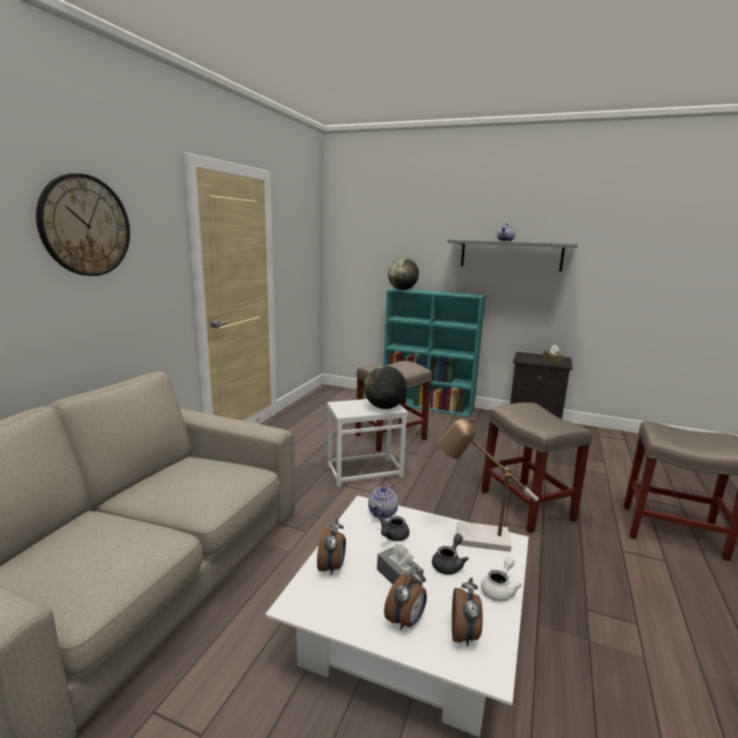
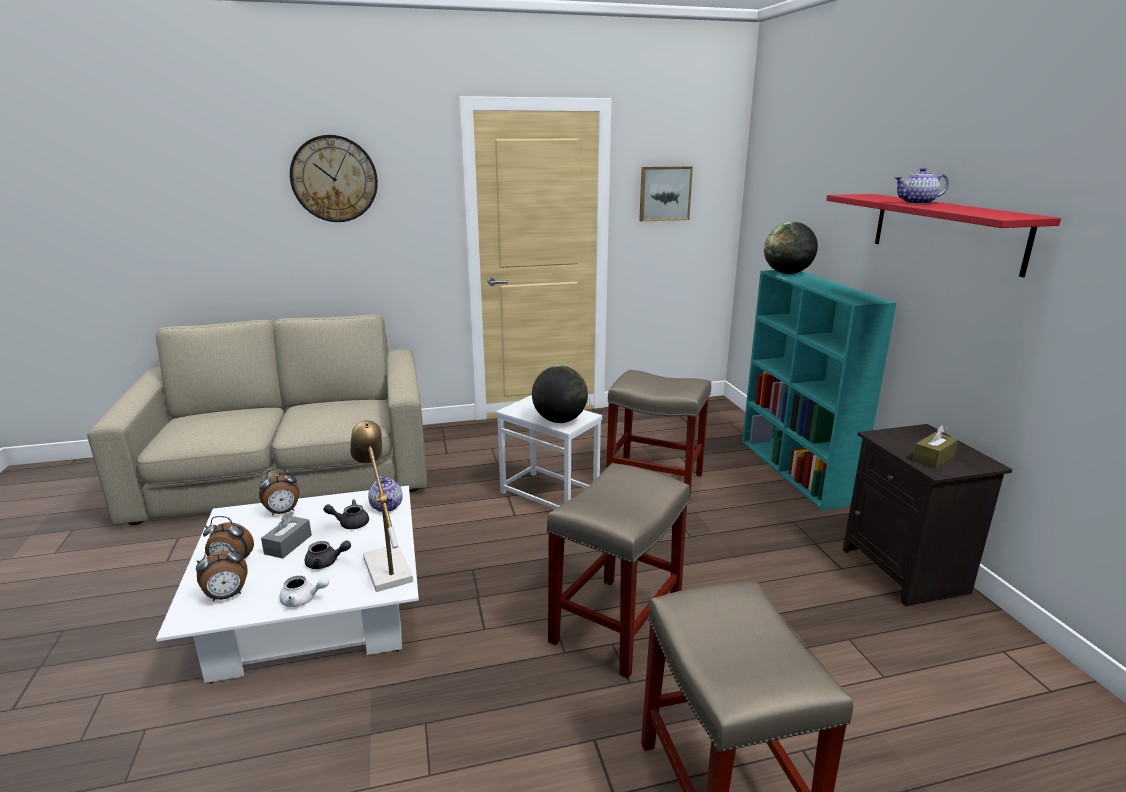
camera: 55 degrees right, 5 degrees up
teapot [368,483,398,519] -> teapot turned 105 degrees counterclockwise [368,475,403,512]
grey shelf [447,239,578,272] -> red shelf [826,194,1061,277]
none -> picture [639,166,693,222]

